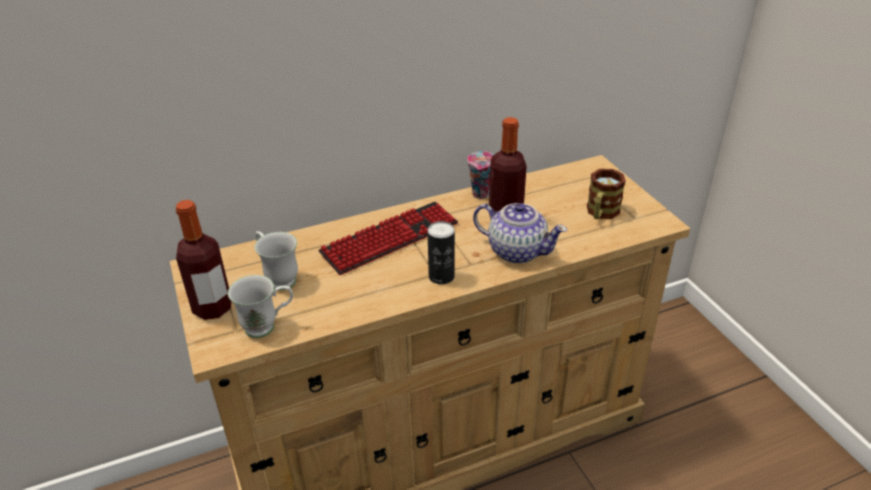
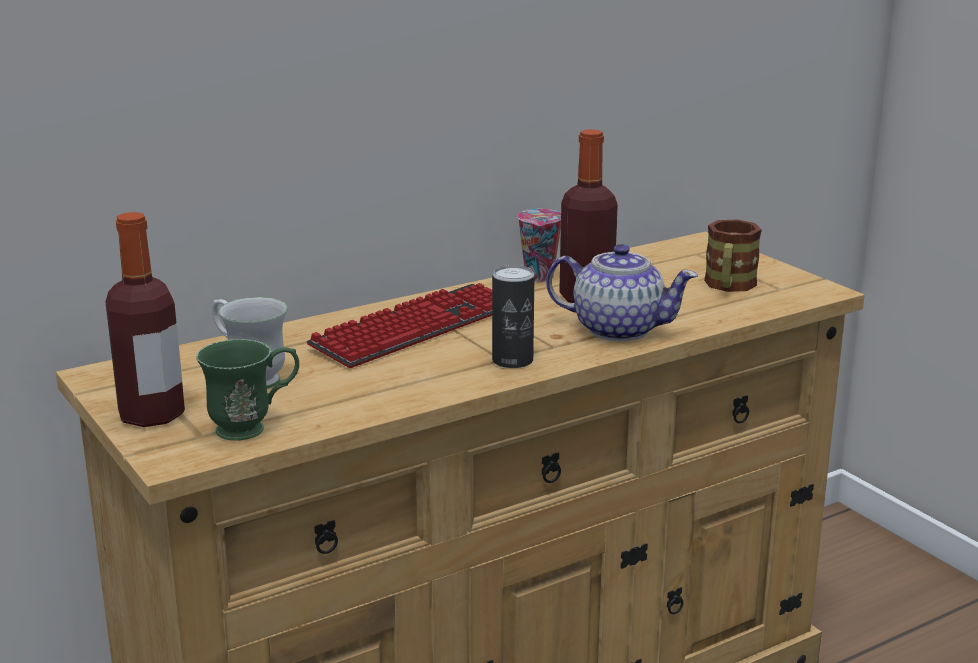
camera: 10 degrees left, 15 degrees down
white mug [228,275,293,338] -> green mug [196,339,299,441]

